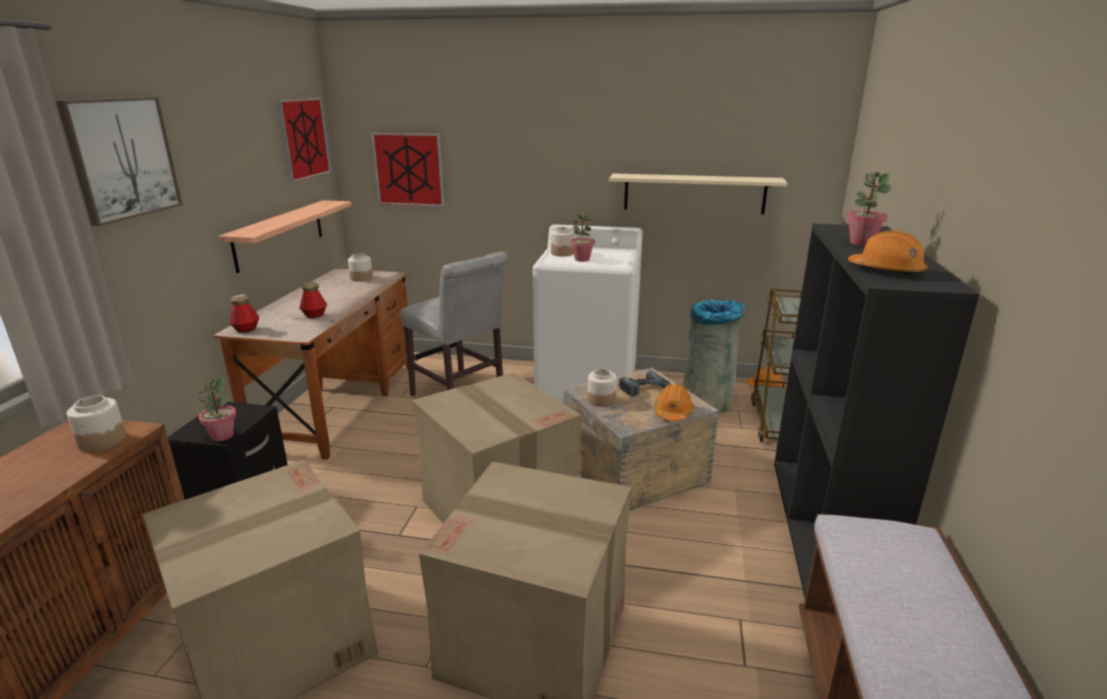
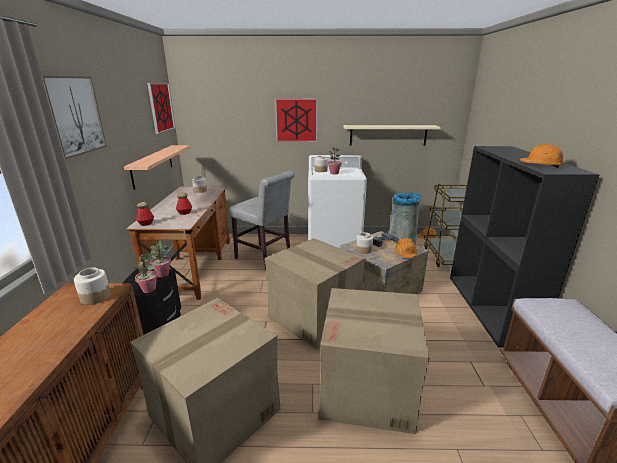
camera: 10 degrees left, 0 degrees up
picture [371,133,444,207] -> picture moved to [275,98,317,142]
potted plant [846,172,892,246] -> potted plant moved to [150,240,171,277]

